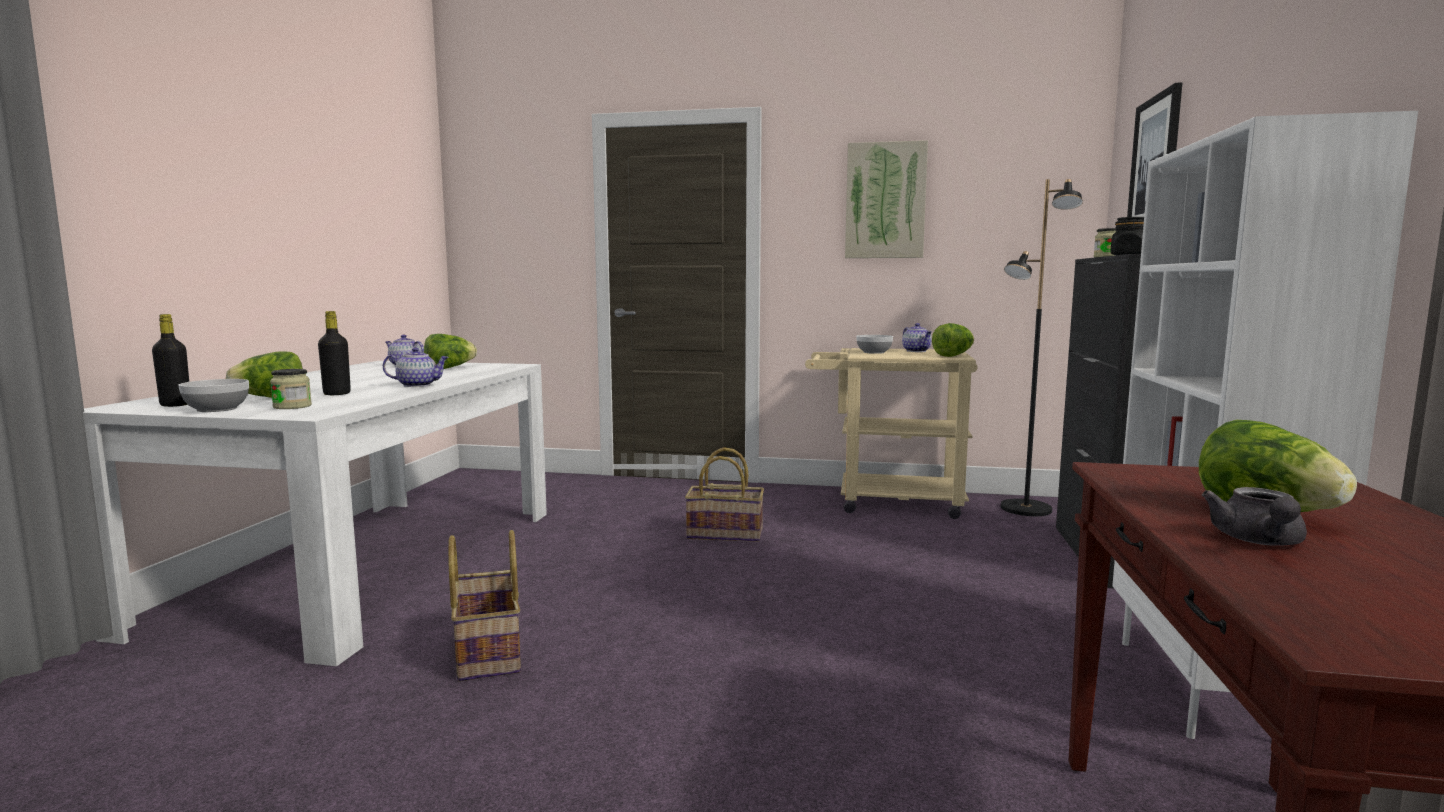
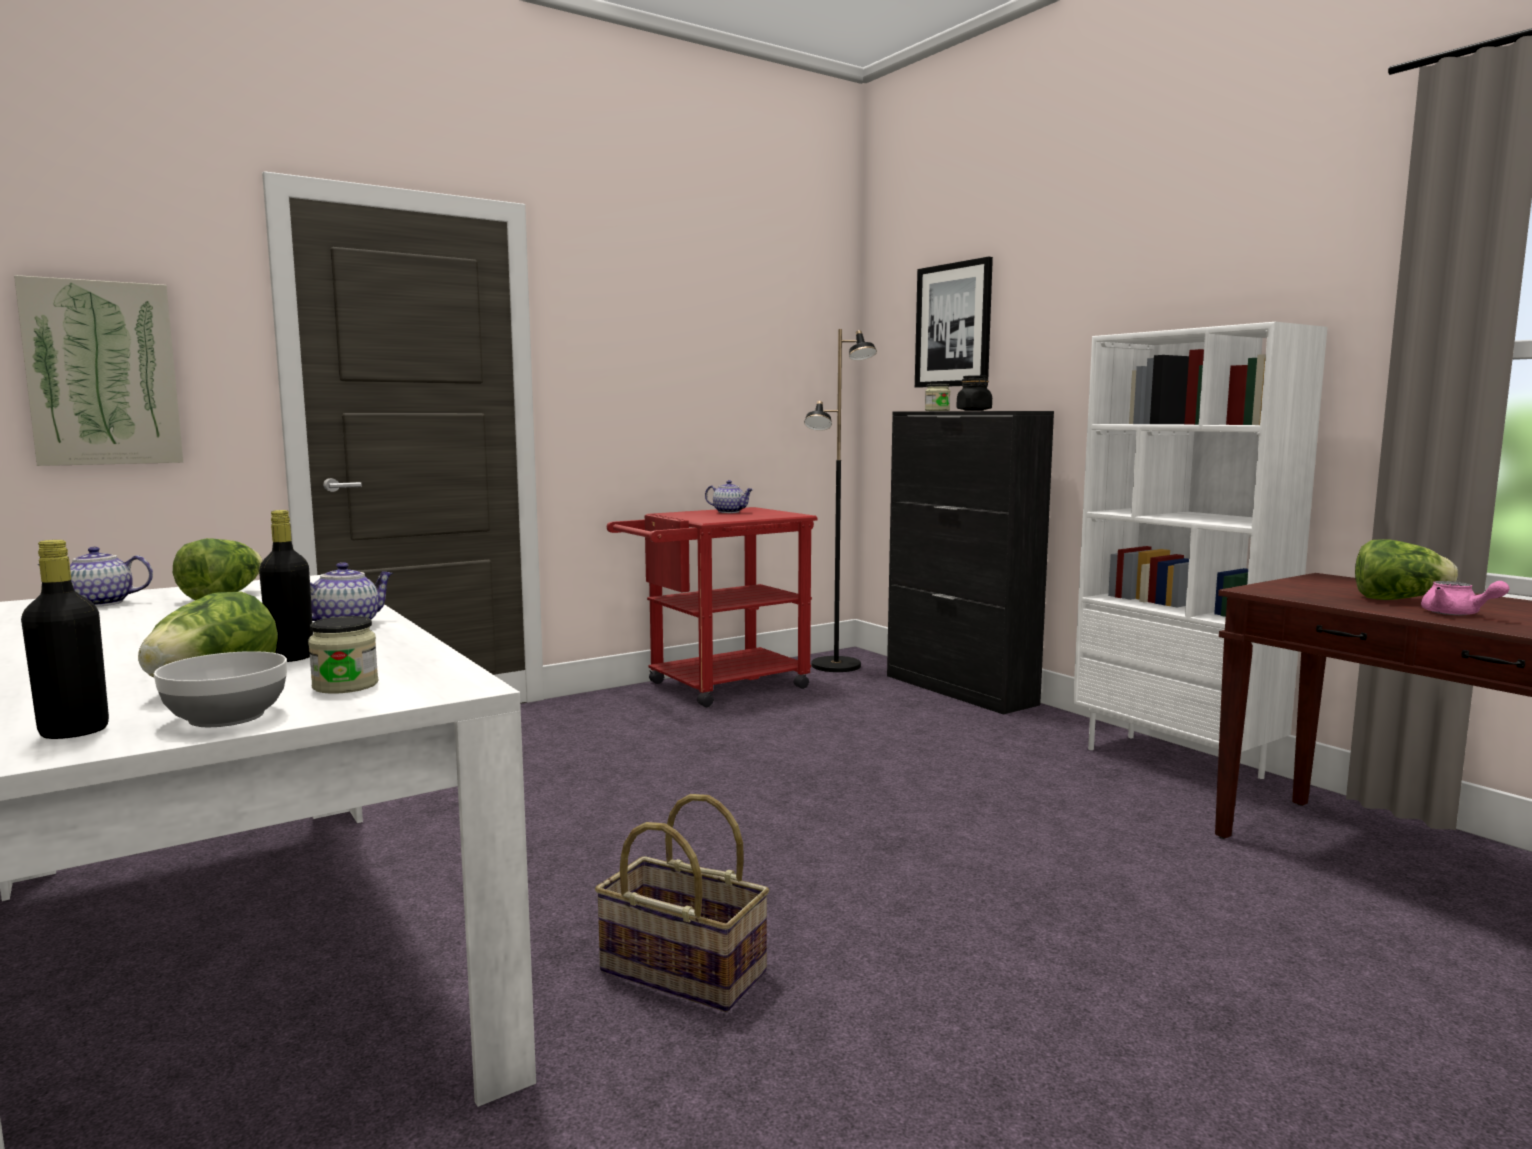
camera: 45 degrees left, 0 degrees up
basket [685,447,764,542] -> none
beige cart [805,348,978,519] -> red cart [607,507,818,707]
picture [845,140,928,258] -> picture moved to [14,275,183,466]
bowl [856,335,893,354] -> none
lettuce [932,323,974,357] -> none
grey teapot [1202,487,1307,545] -> pink teapot [1421,581,1510,615]

